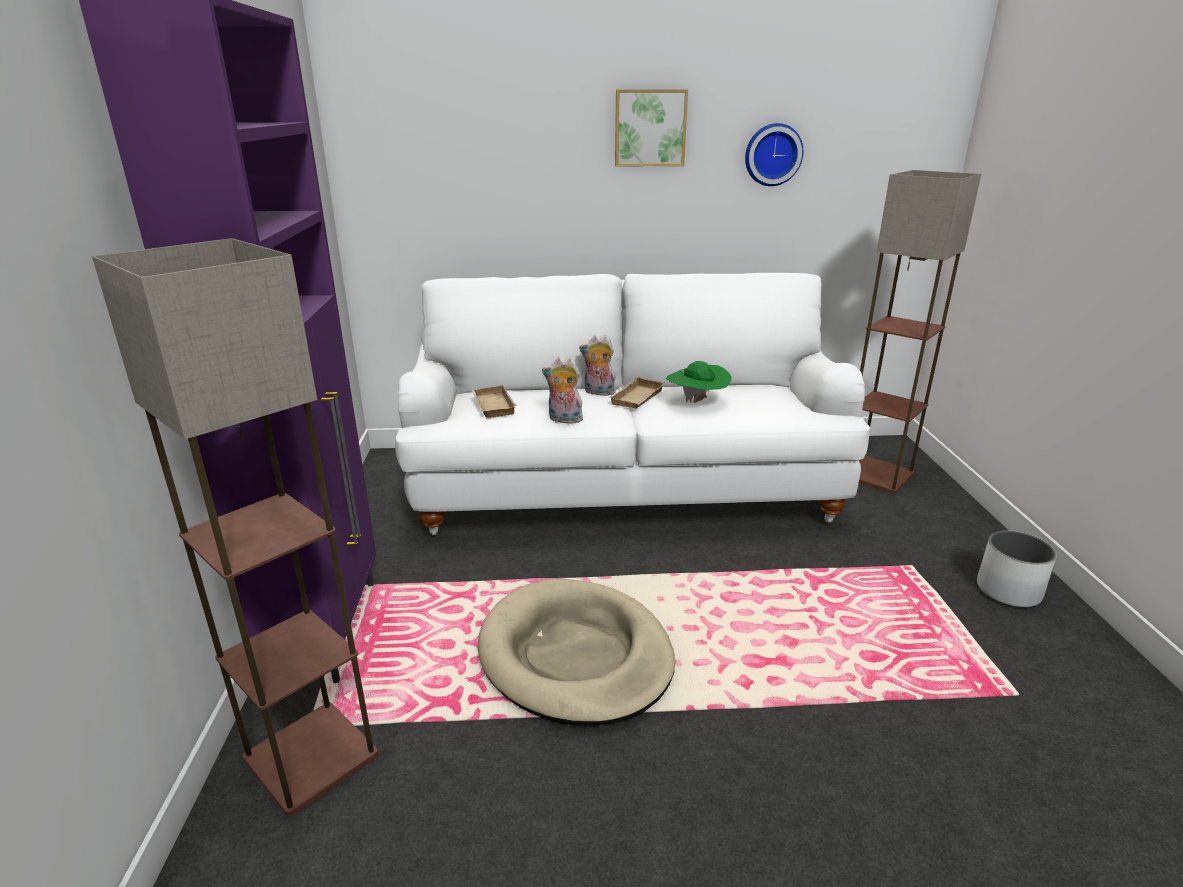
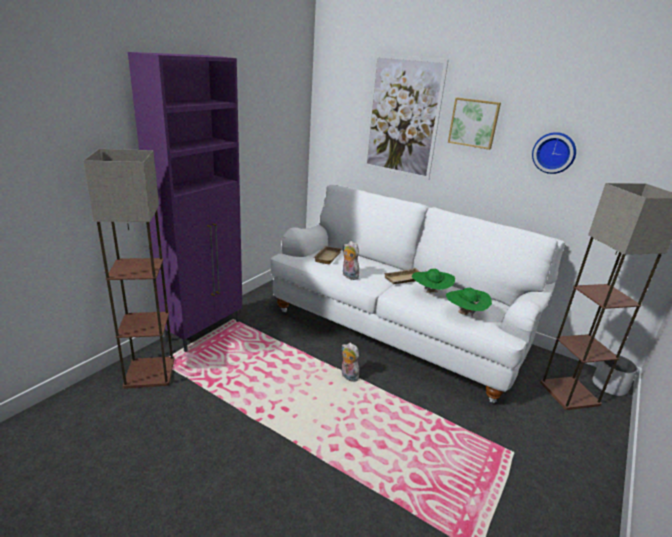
camera: 35 degrees right, 0 degrees up
beige dog bed [478,579,675,725] -> none
plush toy [579,335,616,396] -> plush toy moved to [341,343,359,382]
white planter [977,531,1057,608] -> white planter moved to [592,354,638,396]
none -> picture [364,54,449,180]
none -> green hat [446,288,492,316]

